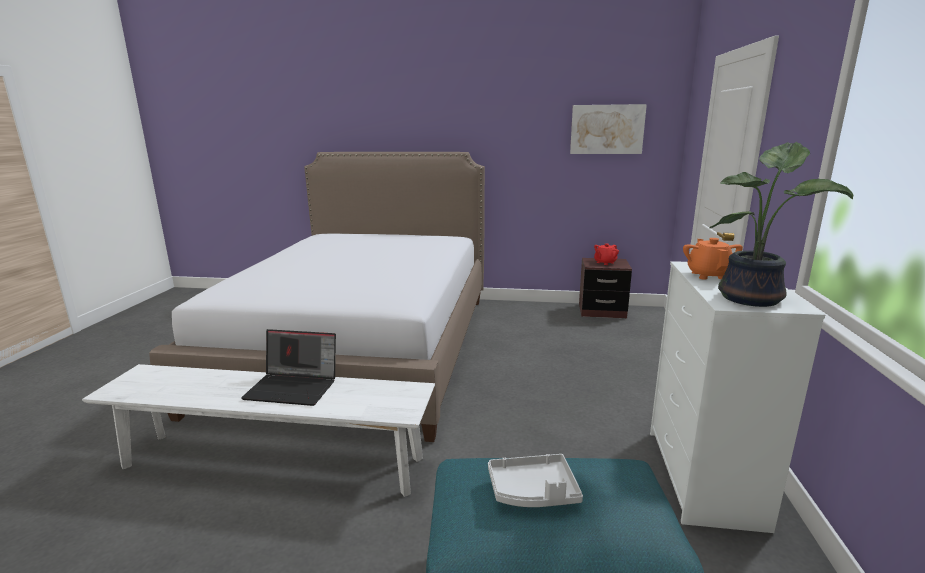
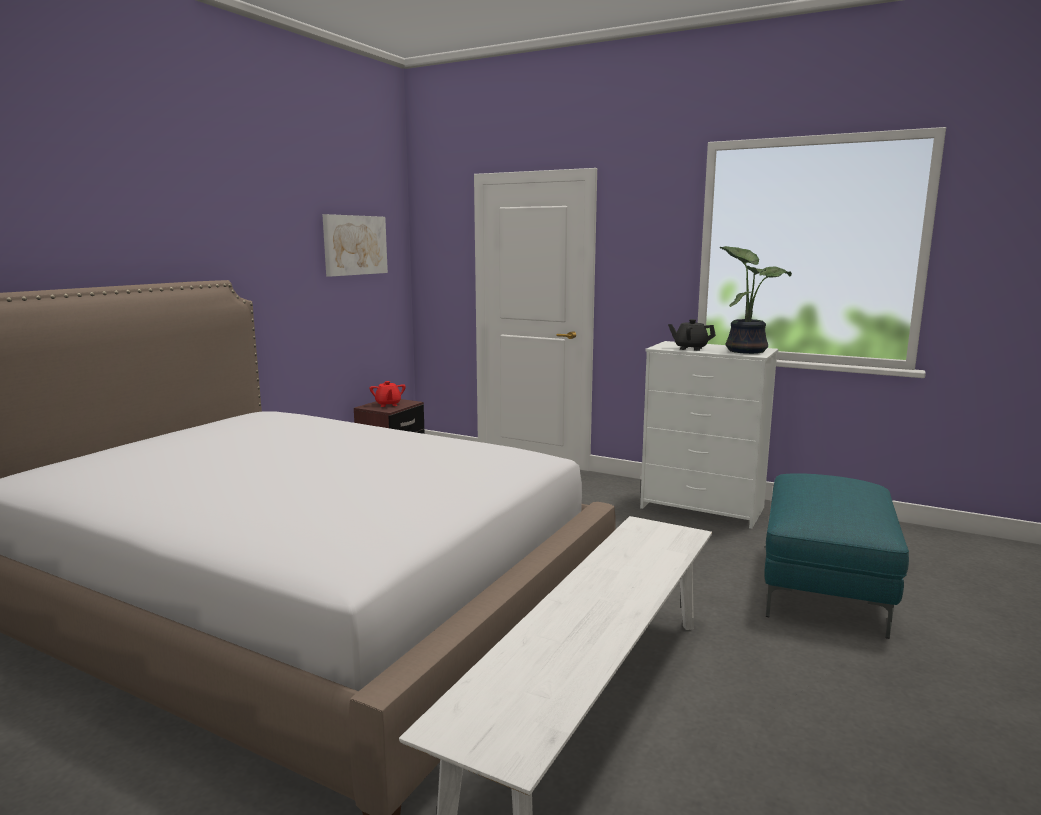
camera: 70 degrees left, 5 degrees down
laptop [241,329,336,406] -> none
grey tray [488,454,583,507] -> none
orange teapot [683,238,743,280] -> black teapot [668,319,716,351]

